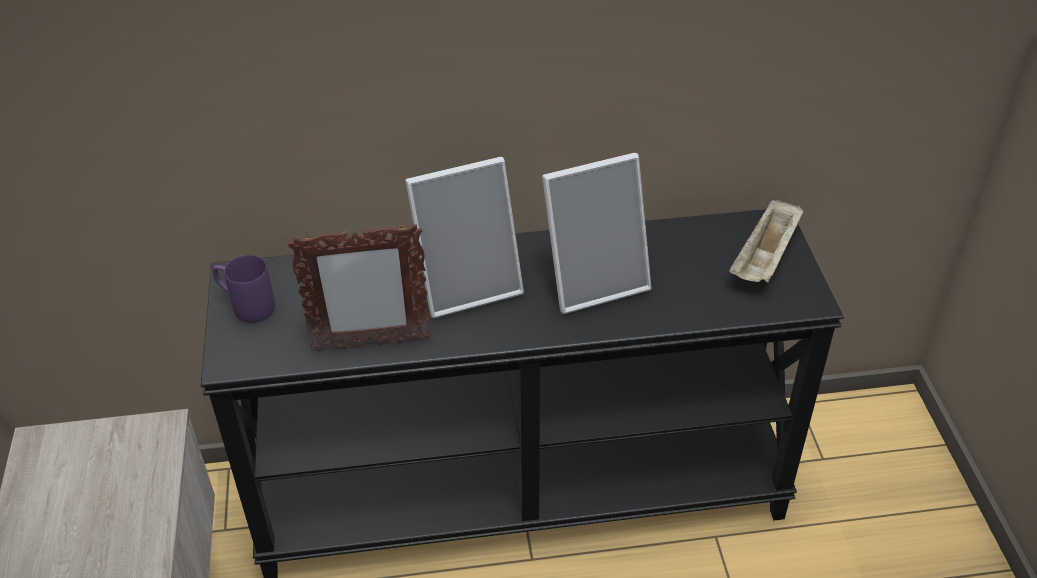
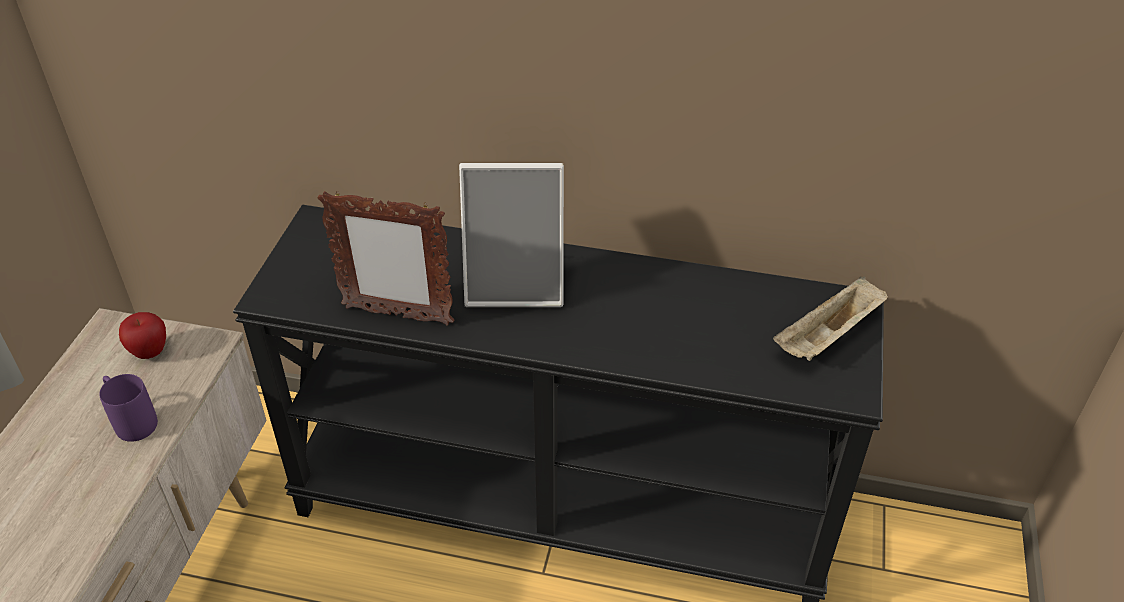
camera: 20 degrees right, 0 degrees up
purple mug [213,255,275,323] -> purple mug moved to [99,374,158,442]
picture frame [542,153,651,314] -> none
none -> apple [119,312,166,359]

